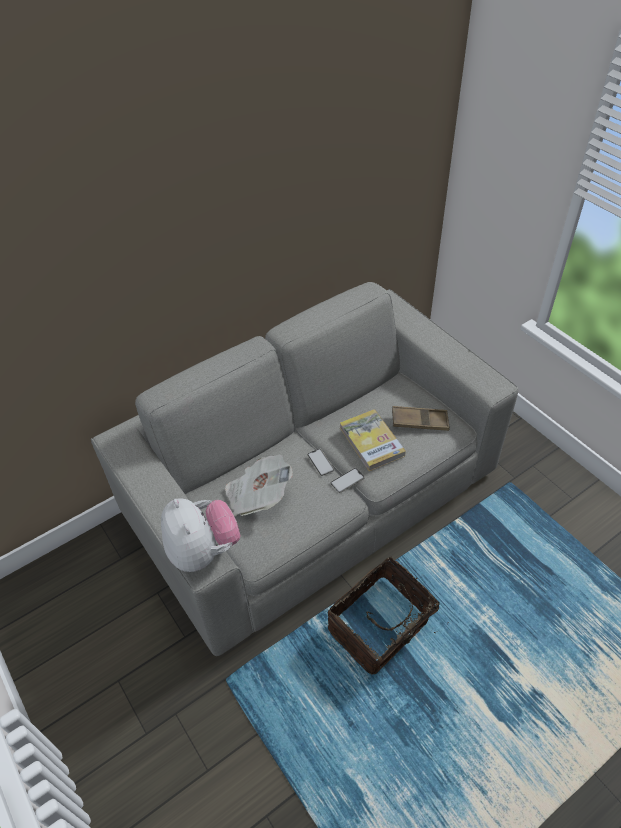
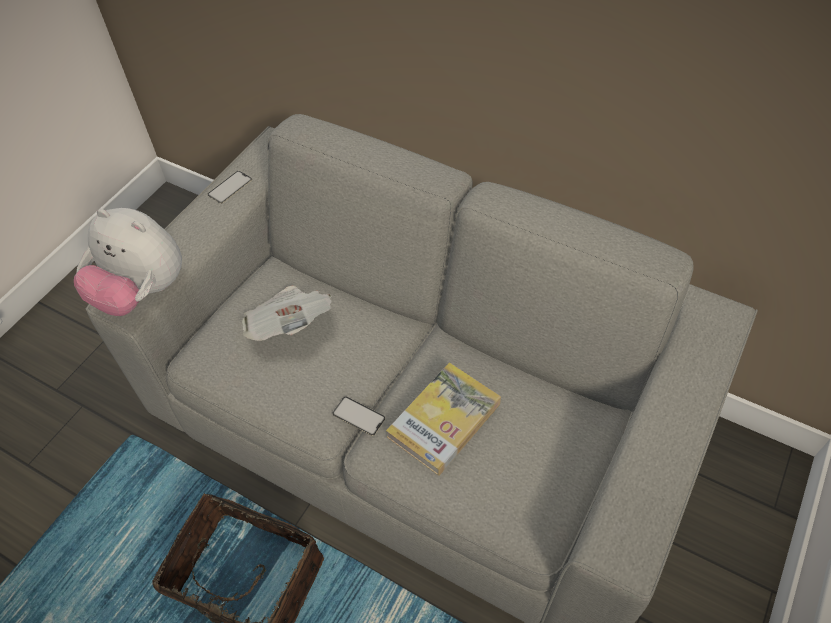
camera: 65 degrees right, 5 degrees up
plush toy [161,498,241,572] -> plush toy turned 75 degrees clockwise [74,208,182,316]
phone [307,449,334,476] -> phone moved to [208,171,252,204]
brown tray [392,406,450,431] -> none

